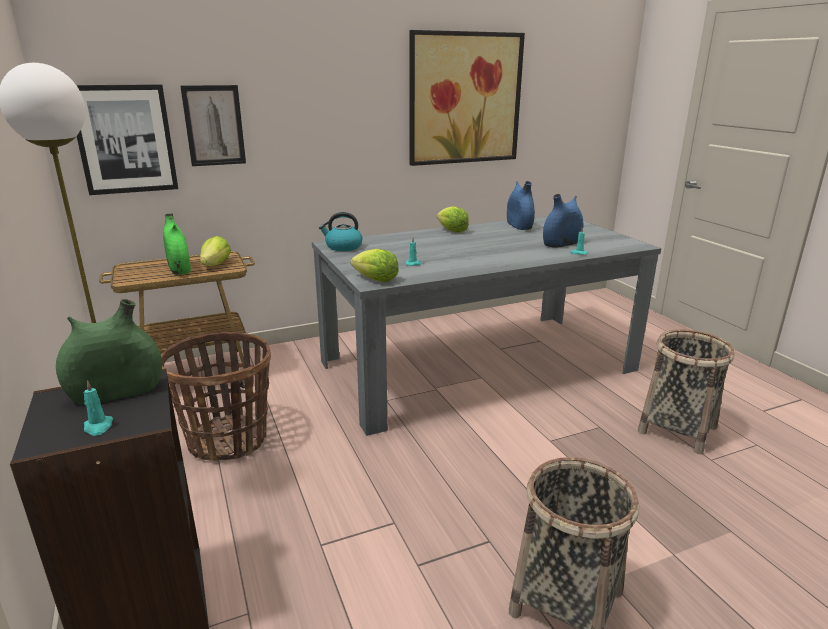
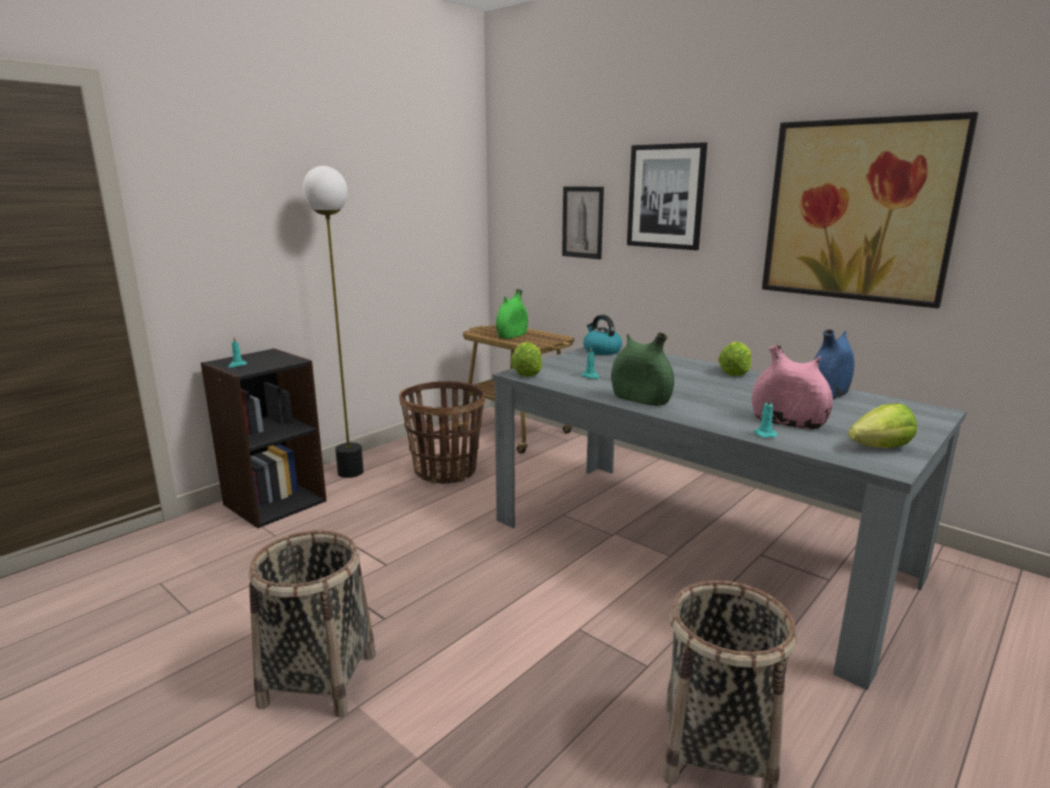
camera: 65 degrees right, 5 degrees down
green vase [56,299,162,405] -> green vase moved to [611,332,674,406]
picture [76,84,178,195] -> picture moved to [627,142,707,250]
lettuce [200,236,231,266] -> lettuce moved to [848,403,917,448]
blue vase [543,194,583,248] -> pink vase [752,345,833,429]

